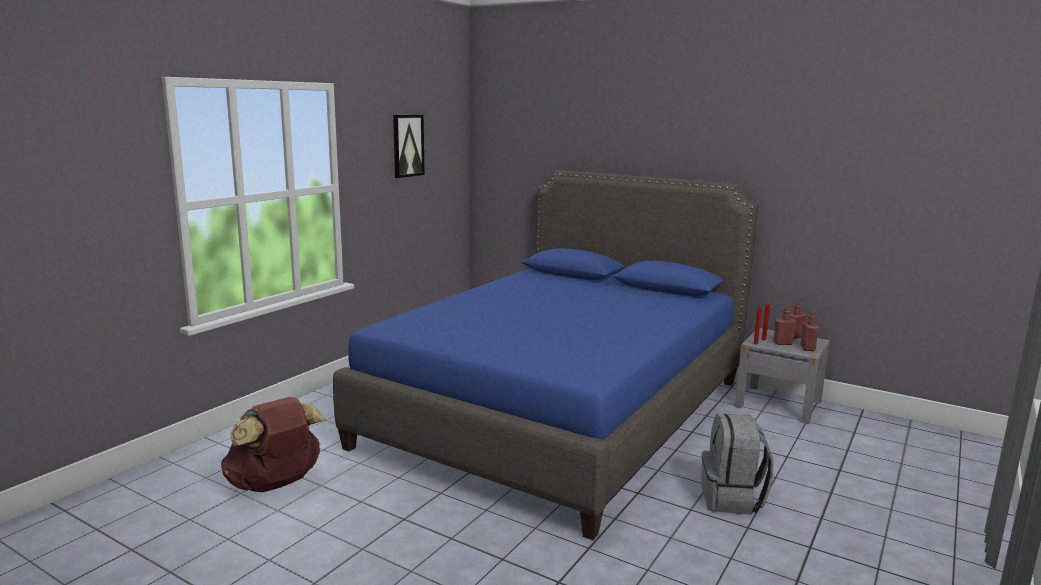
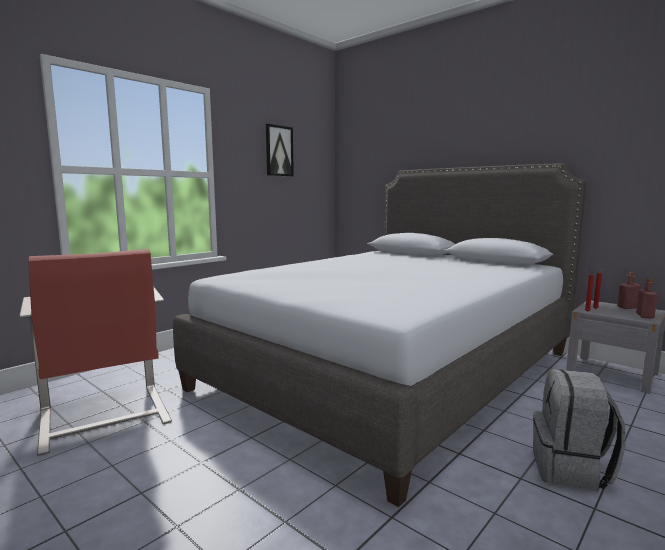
camera: 10 degrees right, 5 degrees down
brown backpack [221,397,325,492] -> red armchair [19,249,172,456]
blue bed [333,170,759,540] -> grey bed [173,163,587,507]
red bottle [773,307,796,345] -> none

